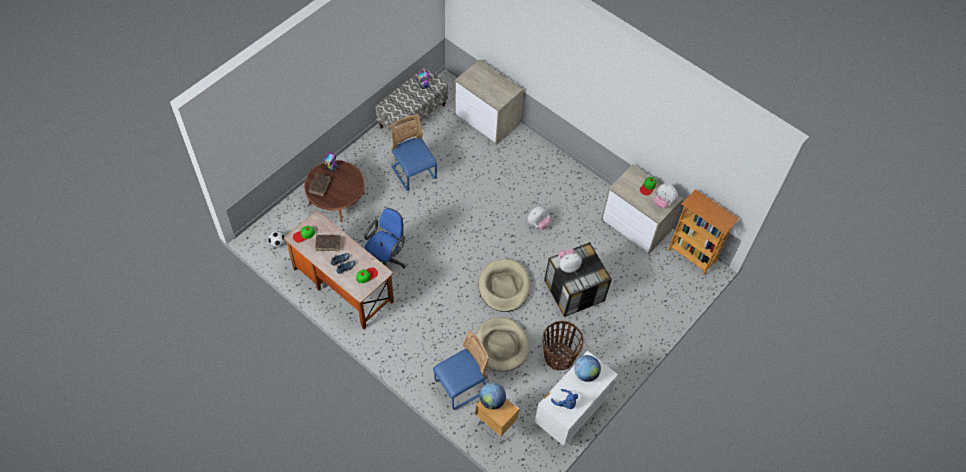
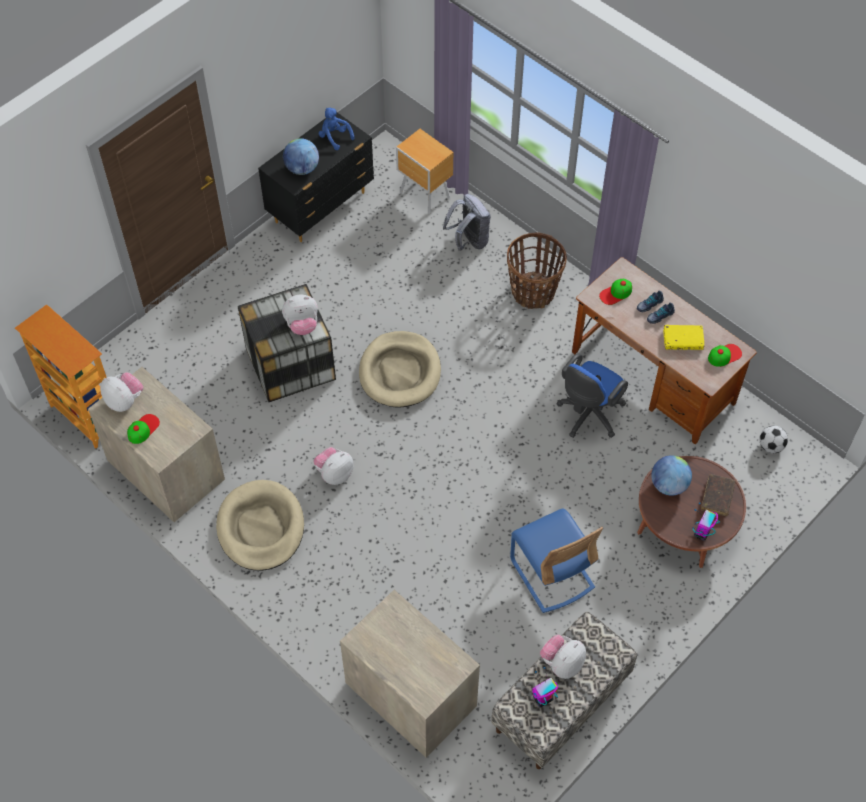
camera: 175 degrees left, 0 degrees up
brown book [315,235,341,251] -> yellow book [663,325,704,350]
blue chair [433,330,489,410] -> grey backpack [443,194,491,251]
beige dog bed [475,317,529,372] -> beige dog bed moved to [216,480,304,571]
globe [480,383,506,410] -> globe moved to [651,455,692,496]
white dresser [535,351,618,446] -> black dresser [258,113,374,242]
basket [542,321,584,371] -> basket moved to [507,232,567,309]
none -> plush toy [540,635,586,679]

